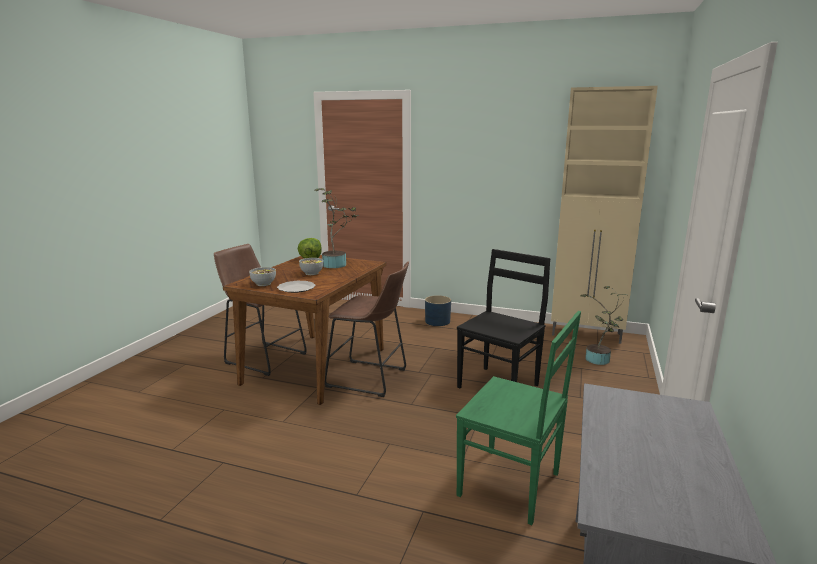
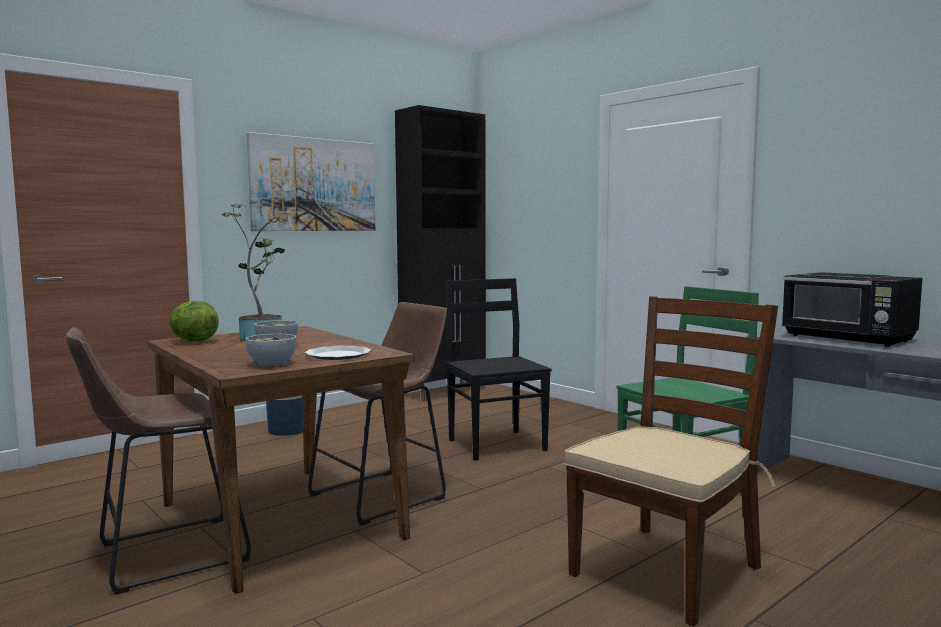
camera: 60 degrees left, 10 degrees down
beige cabinet [551,86,658,344] -> black cabinet [395,105,486,402]
potted plant [581,286,626,365] -> none
none -> picture [247,132,375,231]
none -> brown chair [565,296,778,627]
none -> black microwave [782,272,922,347]

